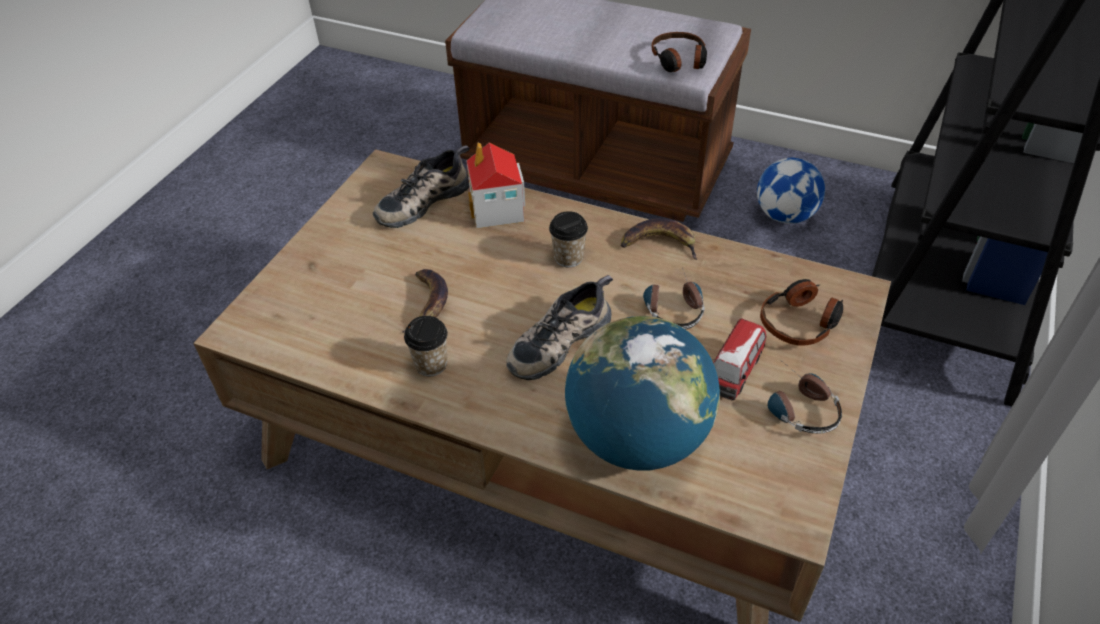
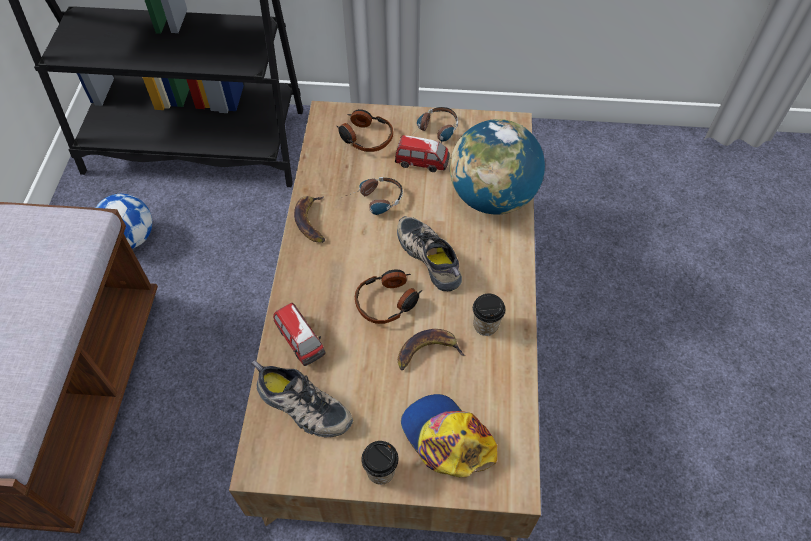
camera: 110 degrees left, 10 degrees up
toy house [467,142,525,228] -> toy car [273,303,326,366]
shoe [506,275,613,381] -> shoe turned 150 degrees counterclockwise [397,216,462,291]
cup [549,211,588,267] -> cup moved to [361,441,399,485]
headphones [651,32,707,72] -> headphones moved to [355,269,422,324]
none -> cap [401,394,497,478]

